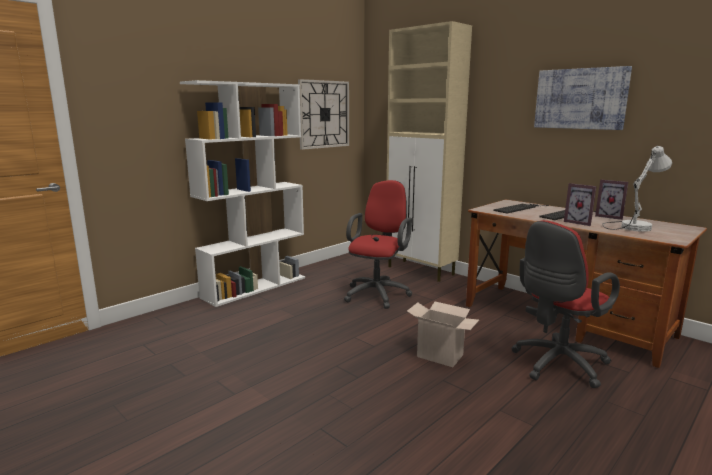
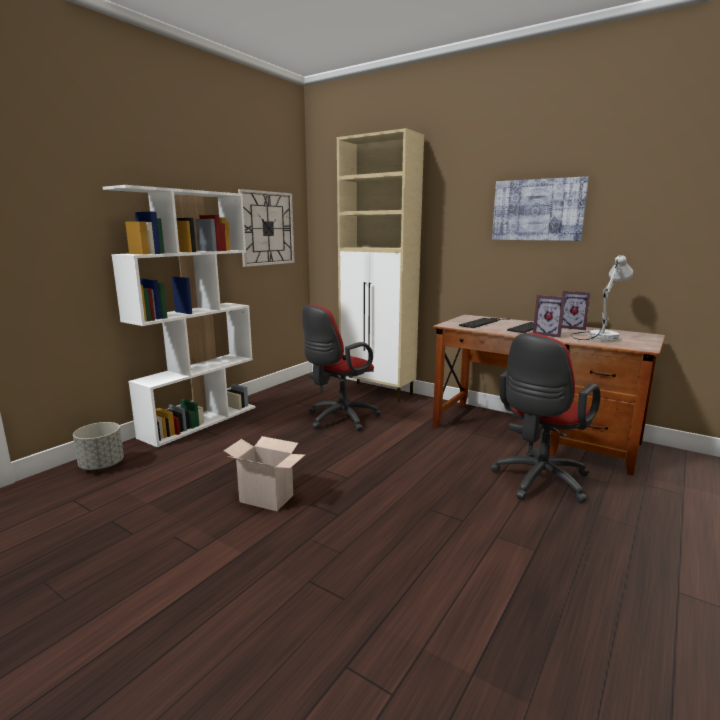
camera: 10 degrees left, 0 degrees up
red office chair [344,180,412,309] -> red office chair turned 150 degrees counterclockwise [302,304,381,431]
cardboard box [407,302,479,367] -> cardboard box moved to [224,436,305,511]
none -> grey planter [73,422,124,470]

